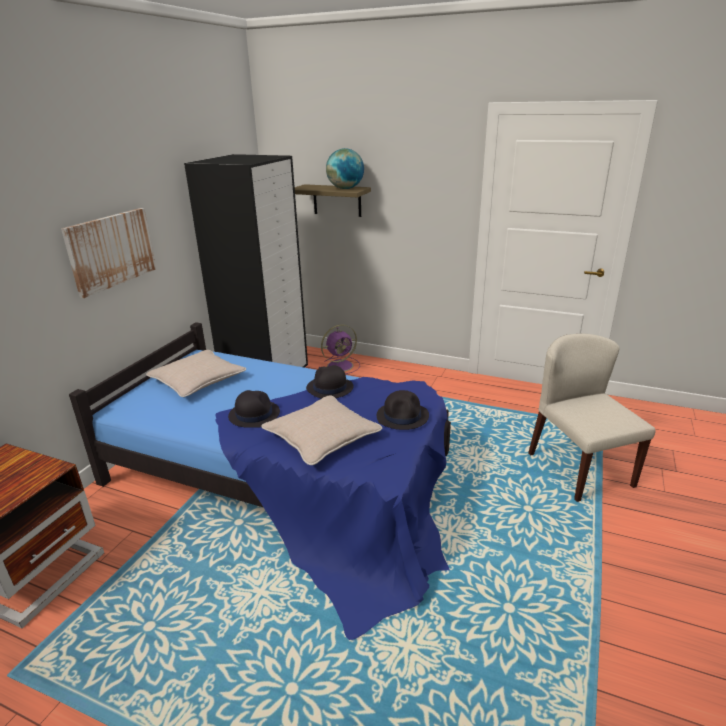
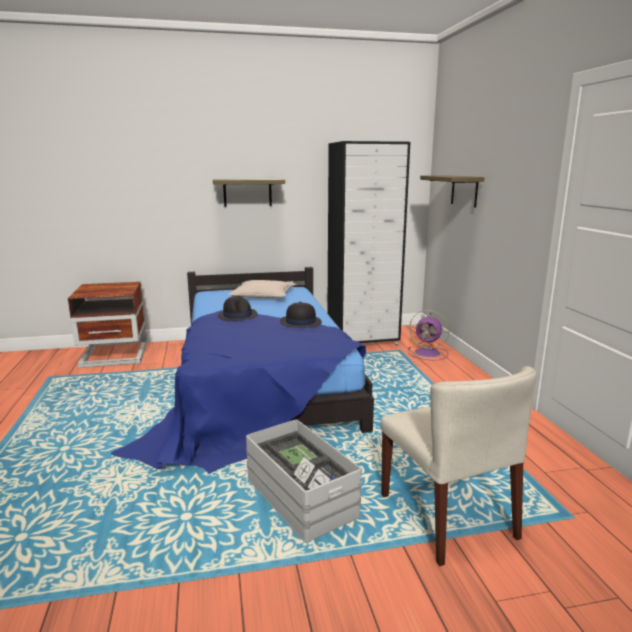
camera: 55 degrees right, 10 degrees down
picture [61,208,156,298] -> shelf [213,179,285,207]
beige pillow [261,395,382,465] -> none
globe [326,148,364,189] -> none
black hat [377,390,429,430] -> none
beige chair [528,334,656,502] -> beige chair turned 120 degrees clockwise [381,366,537,566]
none -> grey storage box [246,420,362,542]

